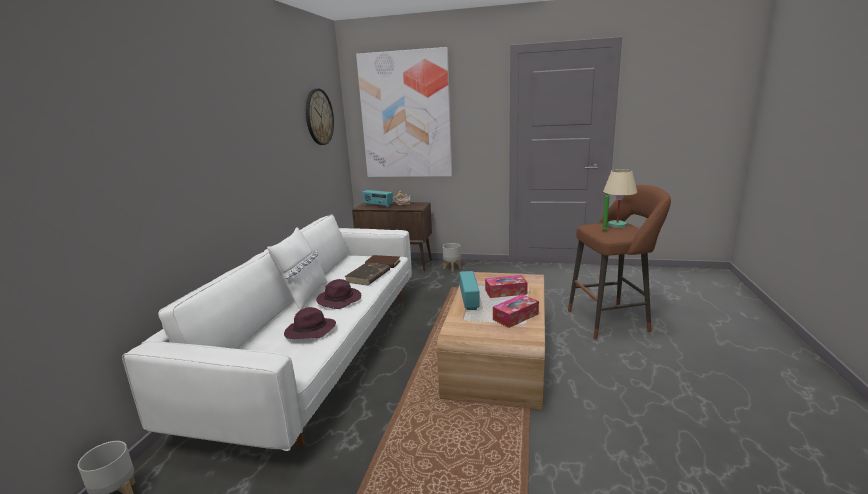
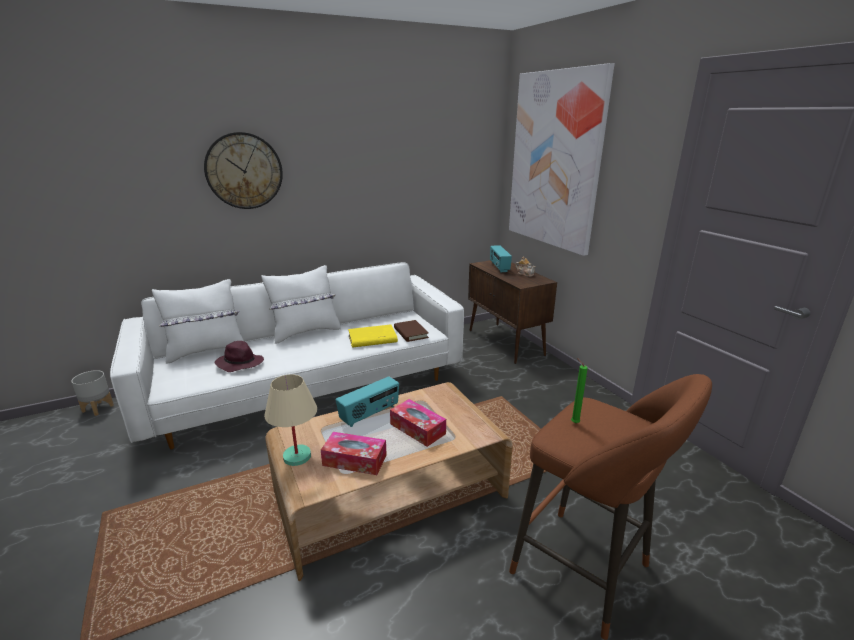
camera: 50 degrees right, 5 degrees up
wall clock [306,89,334,145] -> wall clock moved to [204,132,283,209]
purple hat [316,279,361,309] -> none
brown book [344,262,390,286] -> yellow book [348,324,398,348]
grey planter [443,243,461,272] -> none
beige table lamp [603,169,637,228] -> beige table lamp moved to [264,374,317,466]
none -> white pillow [152,279,244,364]

